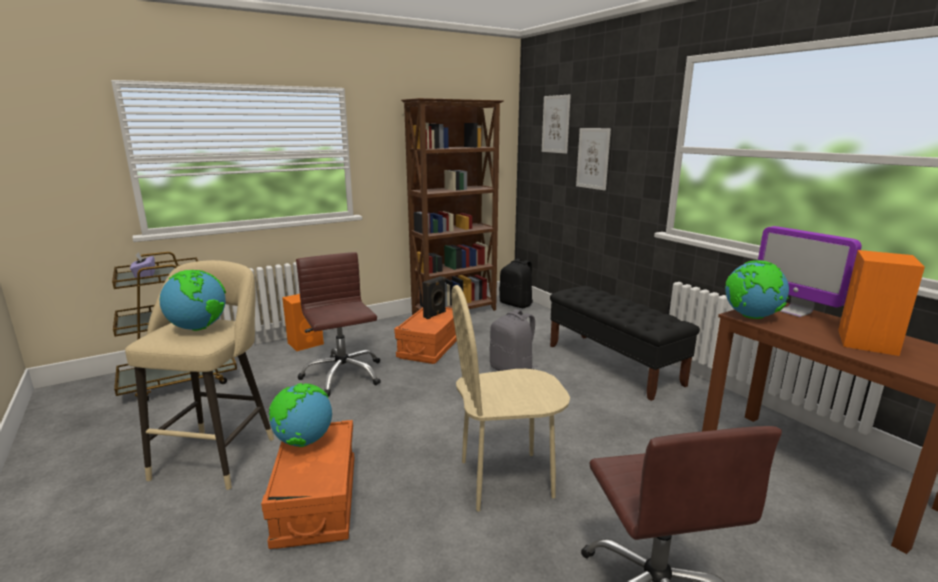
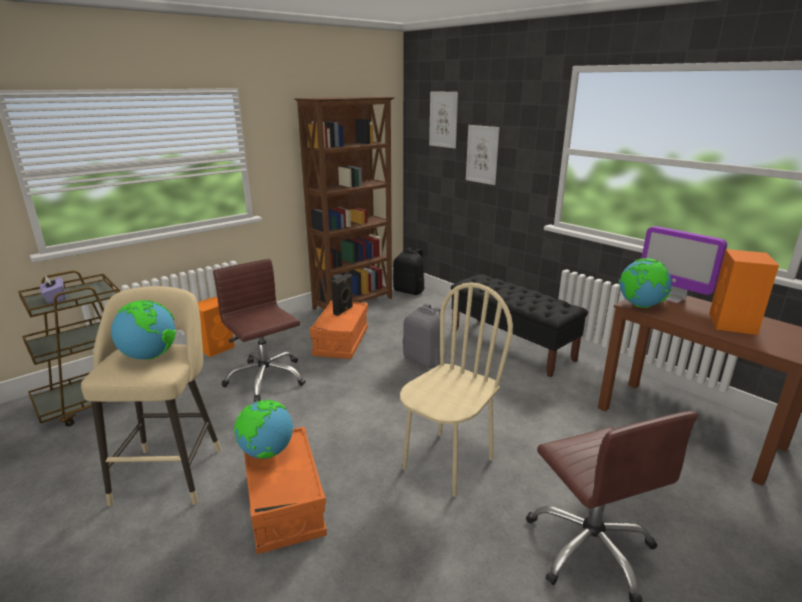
camera: 10 degrees left, 5 degrees up
beige chair [452,285,570,511] -> beige chair turned 150 degrees clockwise [400,282,513,497]

